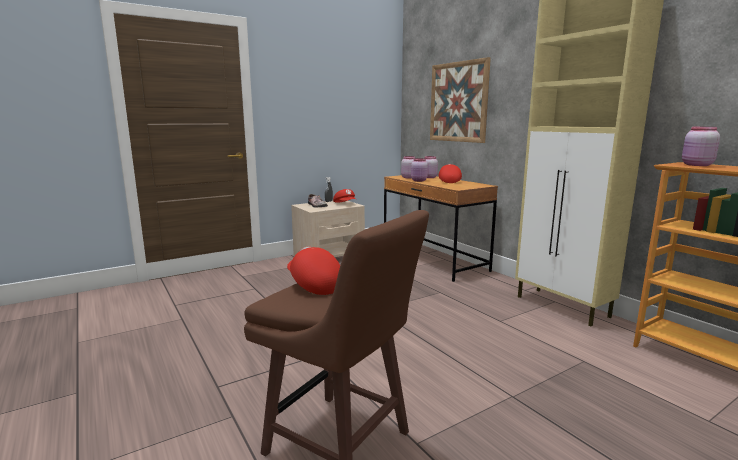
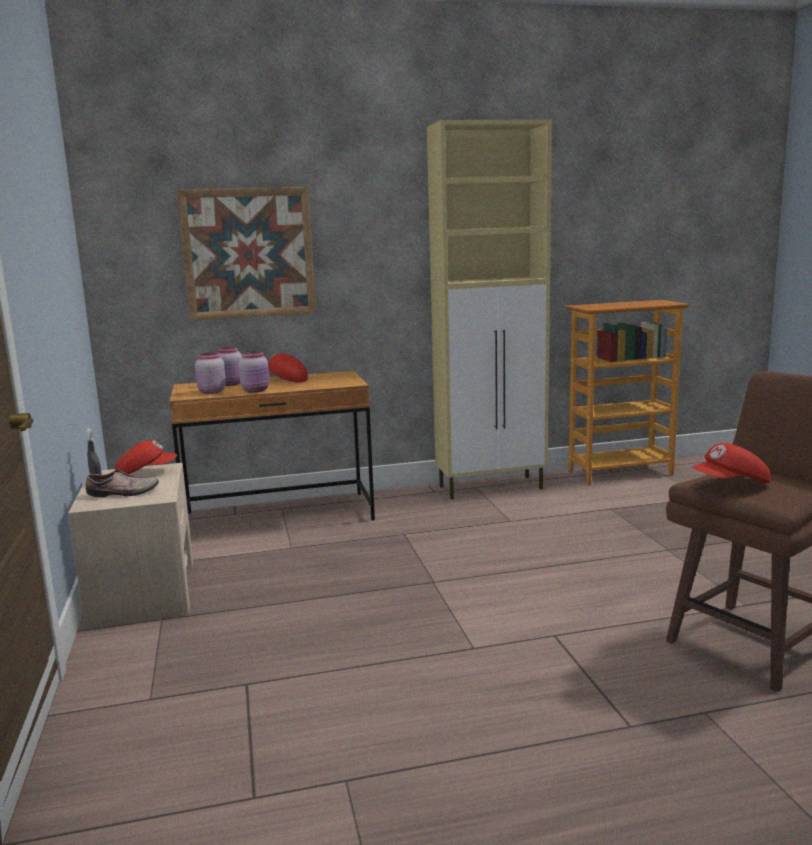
camera: 70 degrees left, 0 degrees up
pink jar [682,127,720,166] -> none

